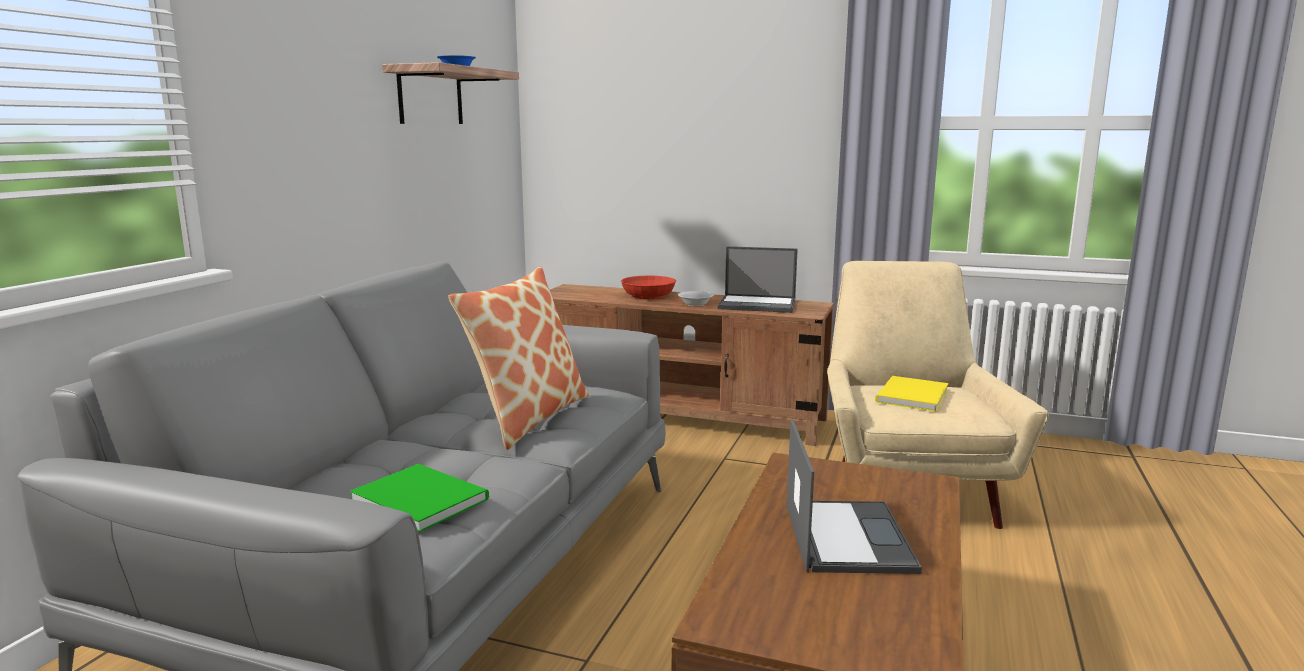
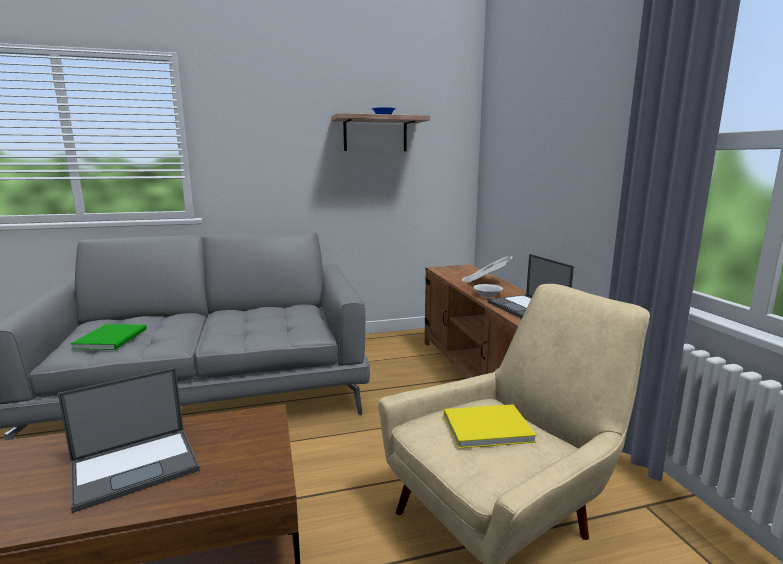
camera: 55 degrees right, 0 degrees up
pillow [448,266,589,450] -> none
red bowl [621,276,676,299] -> newspaper [462,256,513,283]

